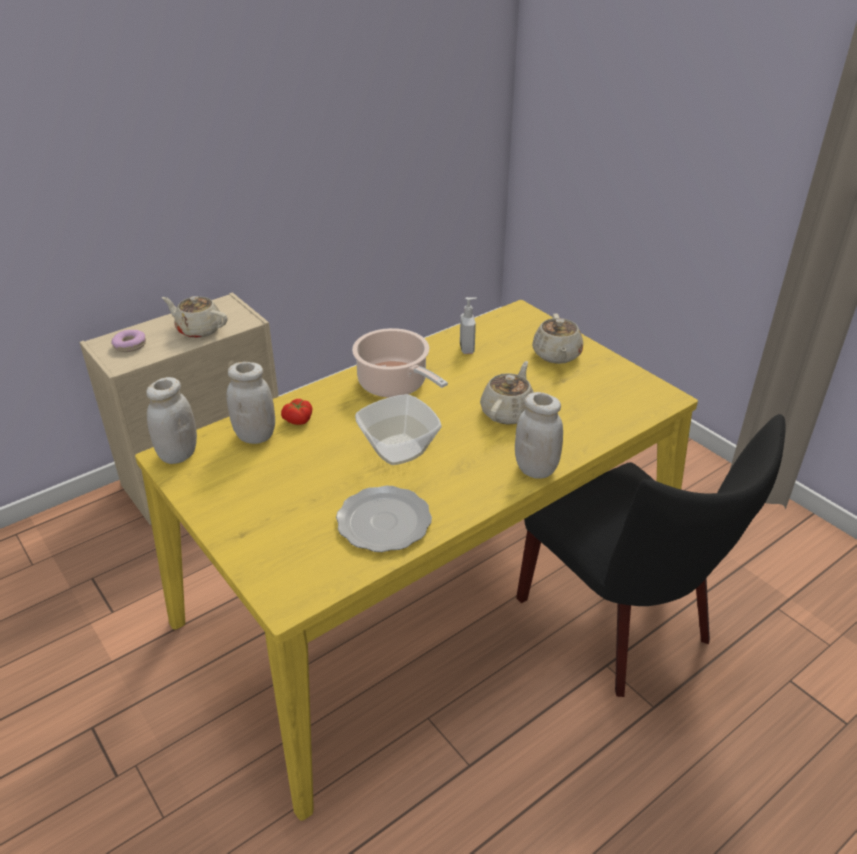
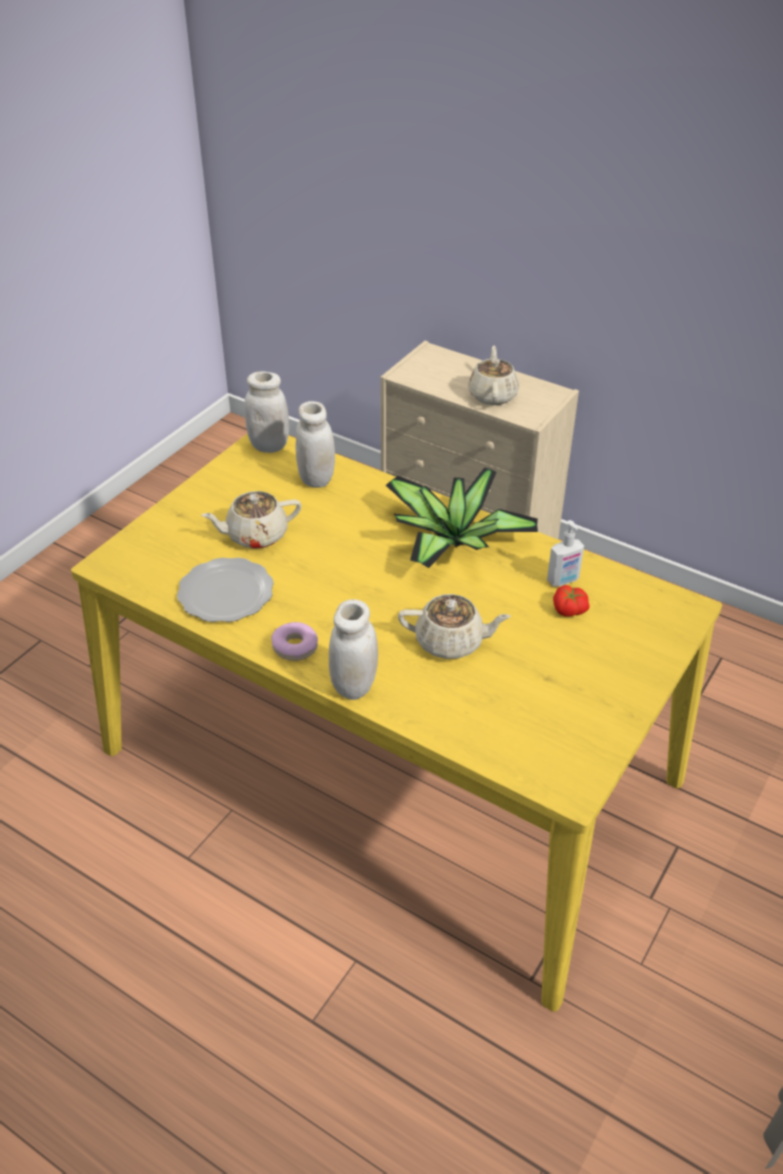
camera: 70 degrees right, 5 degrees up
donut [111,330,146,352] -> donut moved to [271,622,318,661]
tomato [281,399,312,425] -> tomato moved to [553,585,590,617]
cooking pot [352,328,448,398] -> potted plant [386,467,538,568]
bowl [355,394,442,465] -> none
black chair [516,414,786,697] -> none
beige teapot [532,313,583,364] -> beige teapot moved to [201,491,301,549]

